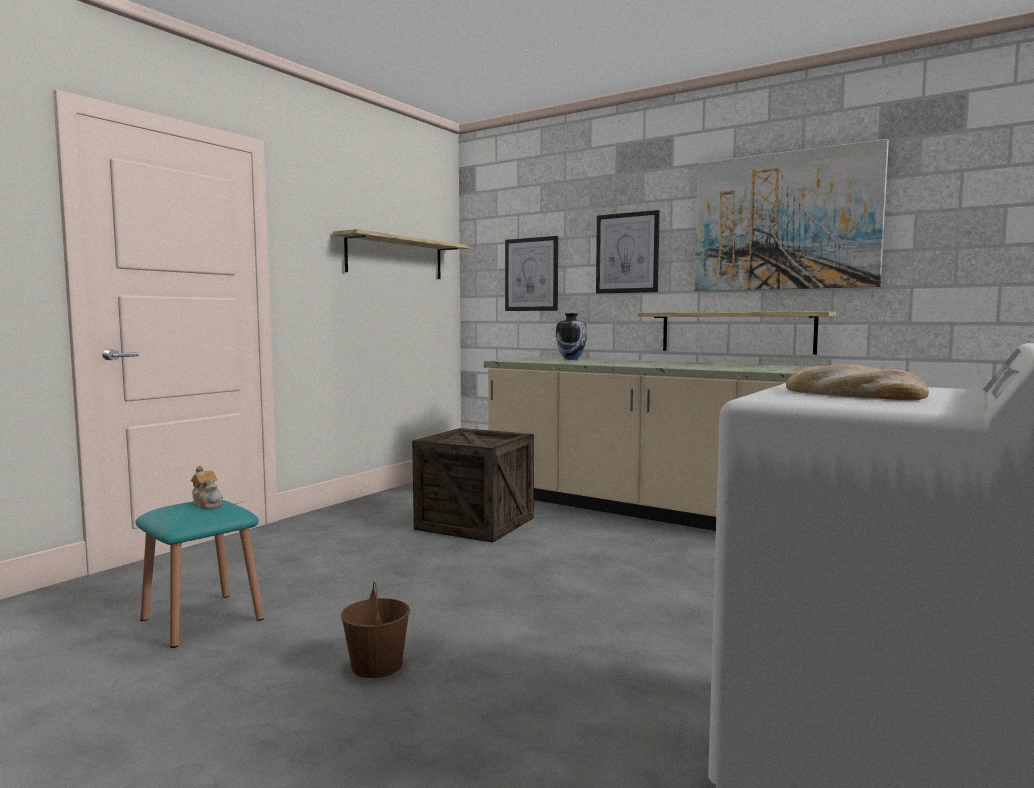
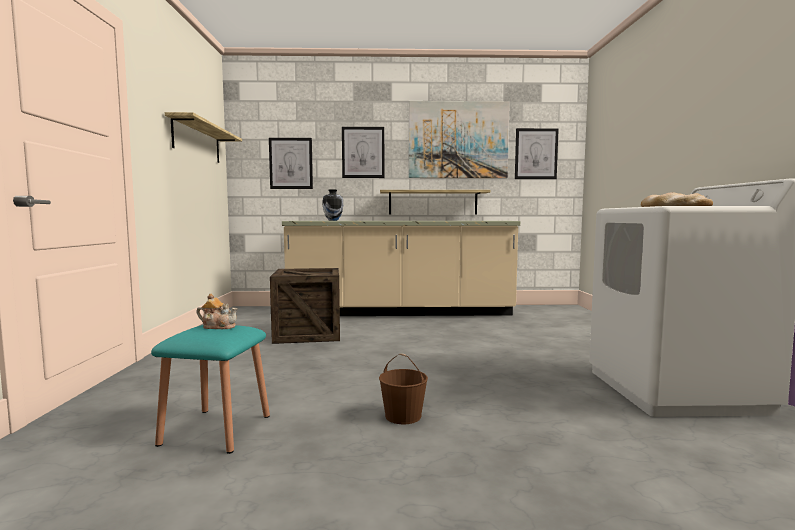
camera: 35 degrees left, 0 degrees up
none -> picture [515,128,559,179]

